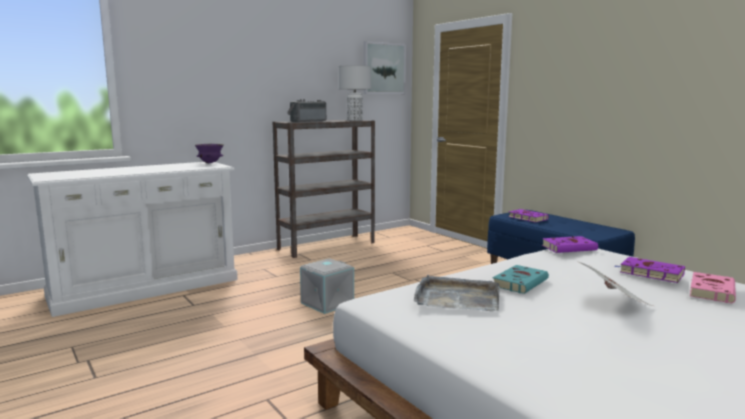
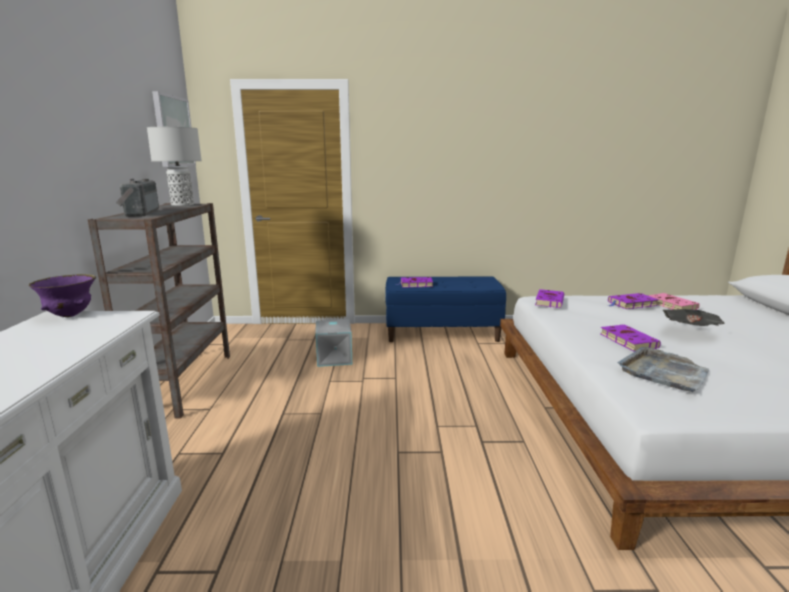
camera: 55 degrees left, 5 degrees up
grey storage box [300,258,354,314] -> grey storage box moved to [315,319,352,367]
turquoise book [493,265,549,294] -> purple book [601,324,661,352]

